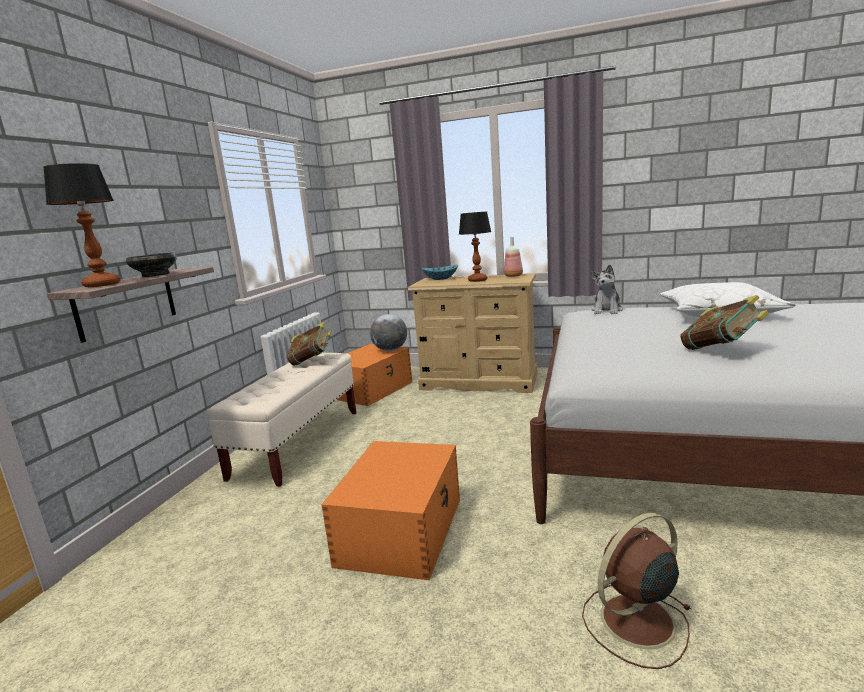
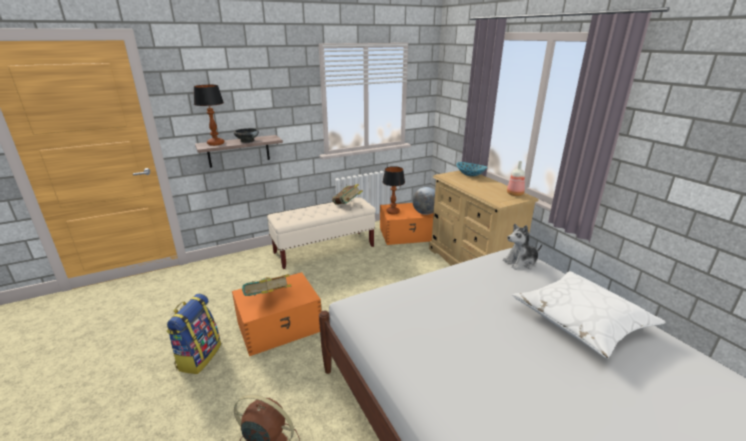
camera: 45 degrees right, 10 degrees up
table lamp [459,212,491,282] -> table lamp moved to [383,166,405,215]
book [680,295,769,350] -> book moved to [242,274,291,296]
none -> backpack [166,294,221,374]

